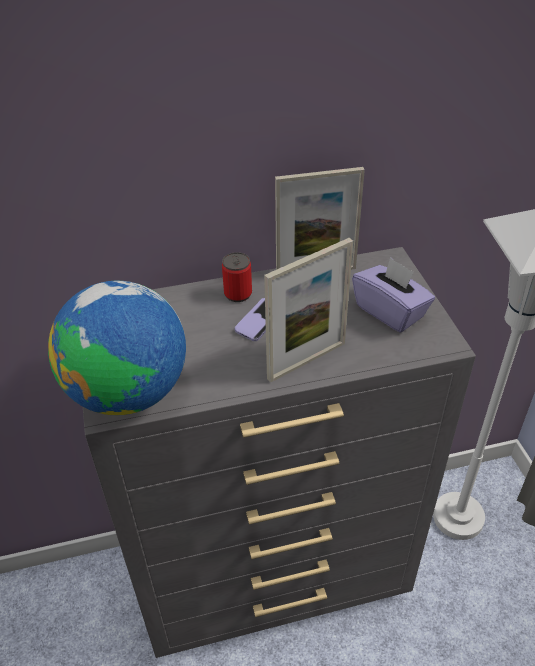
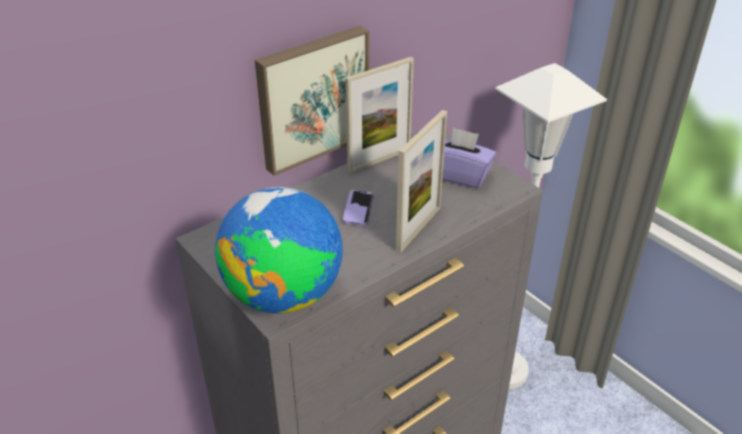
camera: 25 degrees left, 5 degrees down
can [222,252,252,302] -> none
none -> picture [255,26,369,176]

